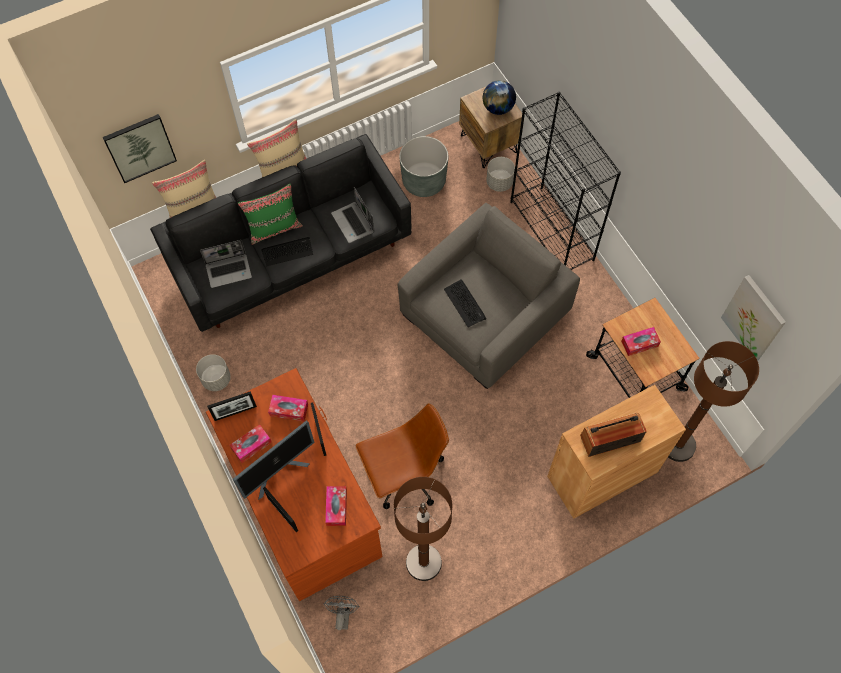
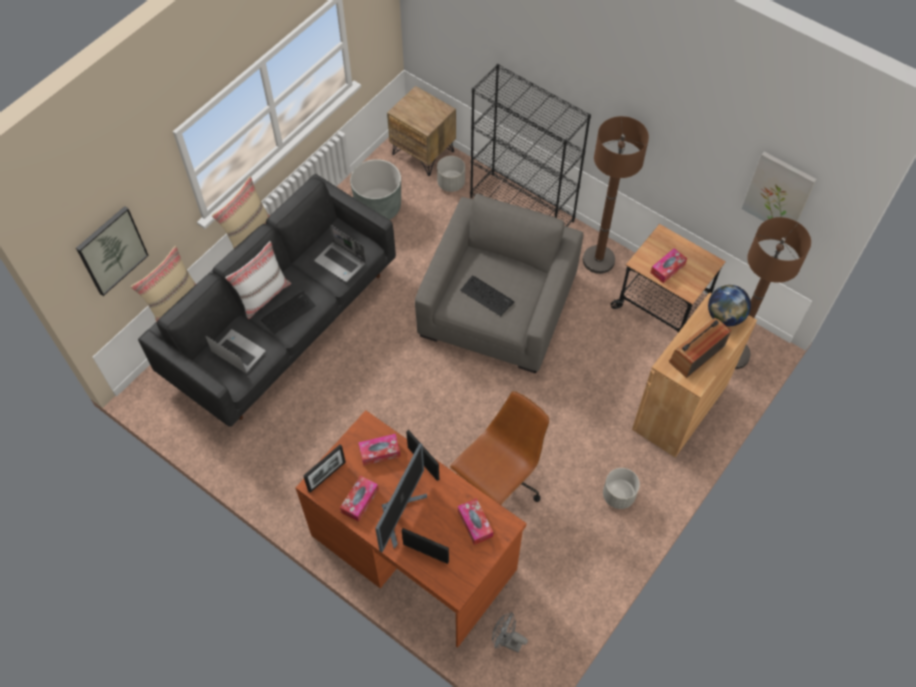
camera: 25 degrees left, 5 degrees down
grey planter [196,354,231,391] -> grey planter moved to [603,468,640,509]
laptop [200,240,252,288] -> laptop turned 105 degrees counterclockwise [205,329,266,373]
green pillow [238,184,302,245] -> white pillow [225,241,291,319]
grey fan [323,596,360,630] -> grey fan turned 45 degrees counterclockwise [492,612,528,653]
brown floor lamp [394,477,452,581] -> brown floor lamp moved to [583,116,649,274]
globe [483,80,516,115] -> globe moved to [708,285,751,326]

